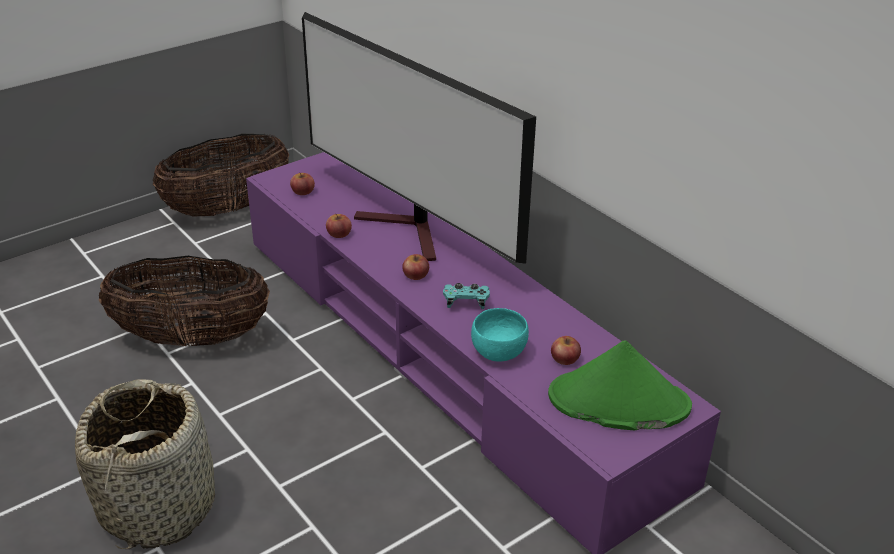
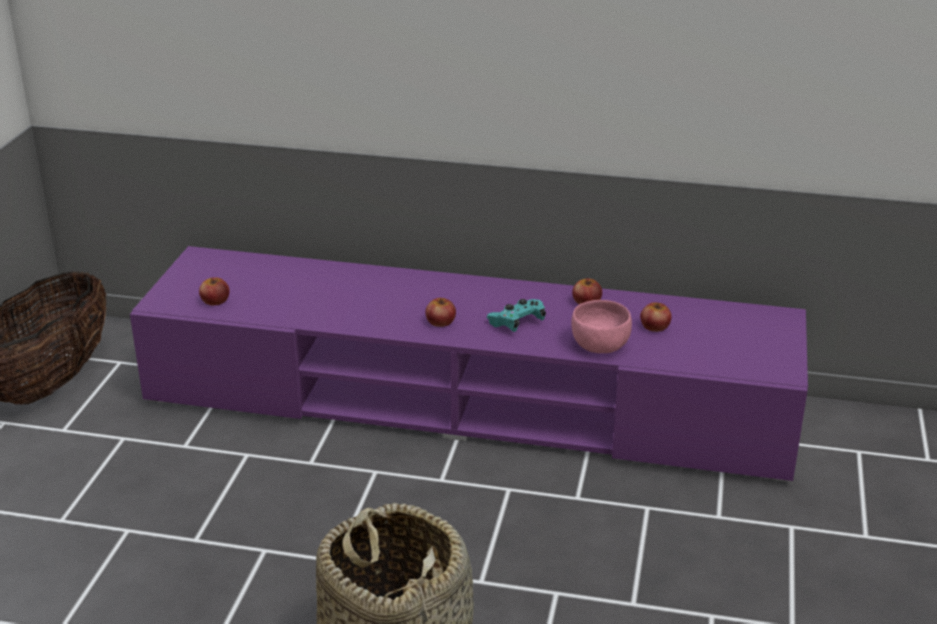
camera: 40 degrees left, 5 degrees down
basket [99,256,270,346] -> none
television [302,12,536,264] -> none
apple [326,214,352,238] -> apple moved to [572,278,602,305]
turquoise bowl [471,308,529,362] -> pink bowl [571,300,632,353]
green hat [548,340,692,430] -> none

